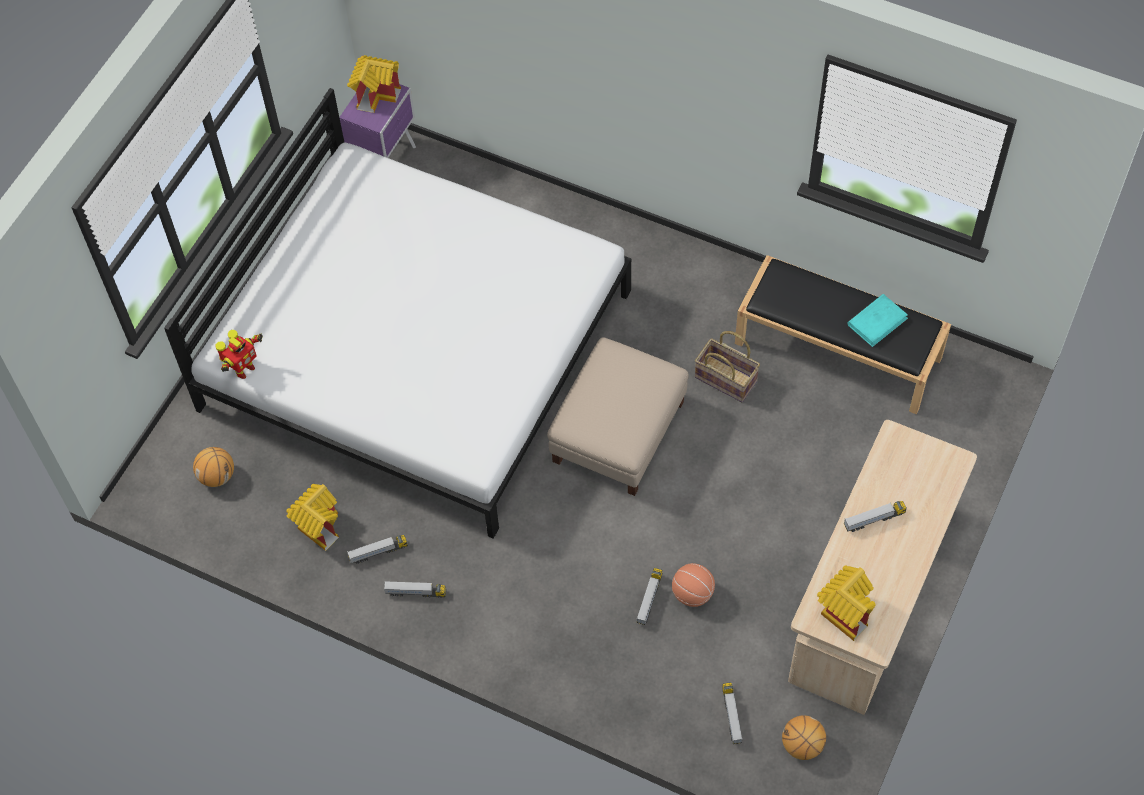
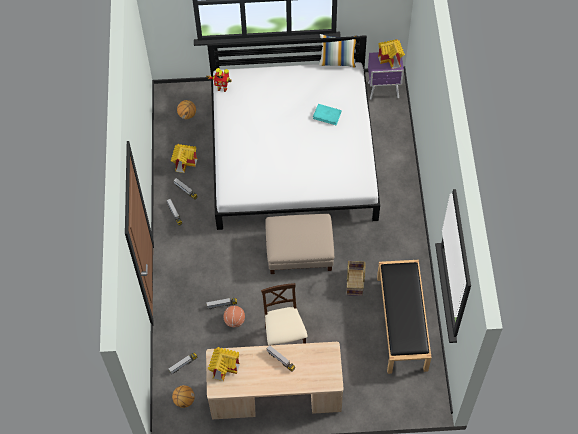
camera: 60 degrees right, 0 degrees up
turquoise book [848,294,908,347] -> turquoise book moved to [313,104,342,125]
none -> beige chair [261,283,308,345]
none -> pillow [319,34,358,68]

